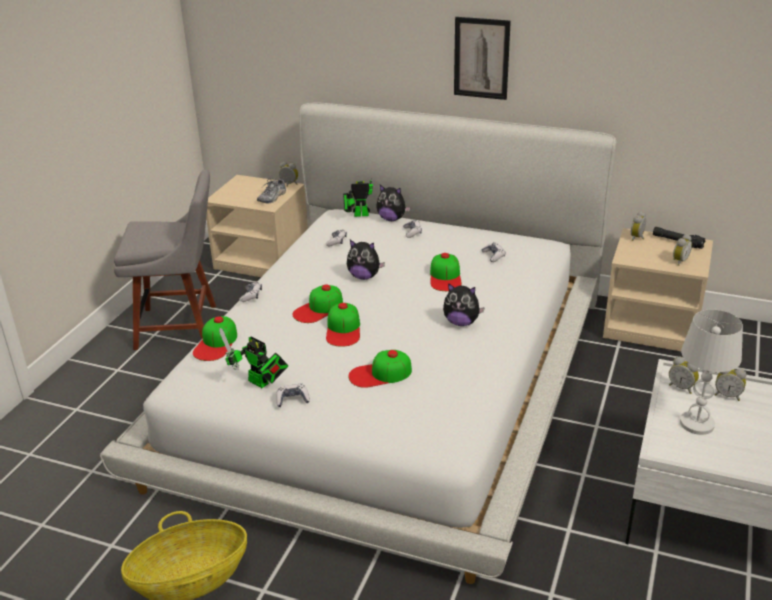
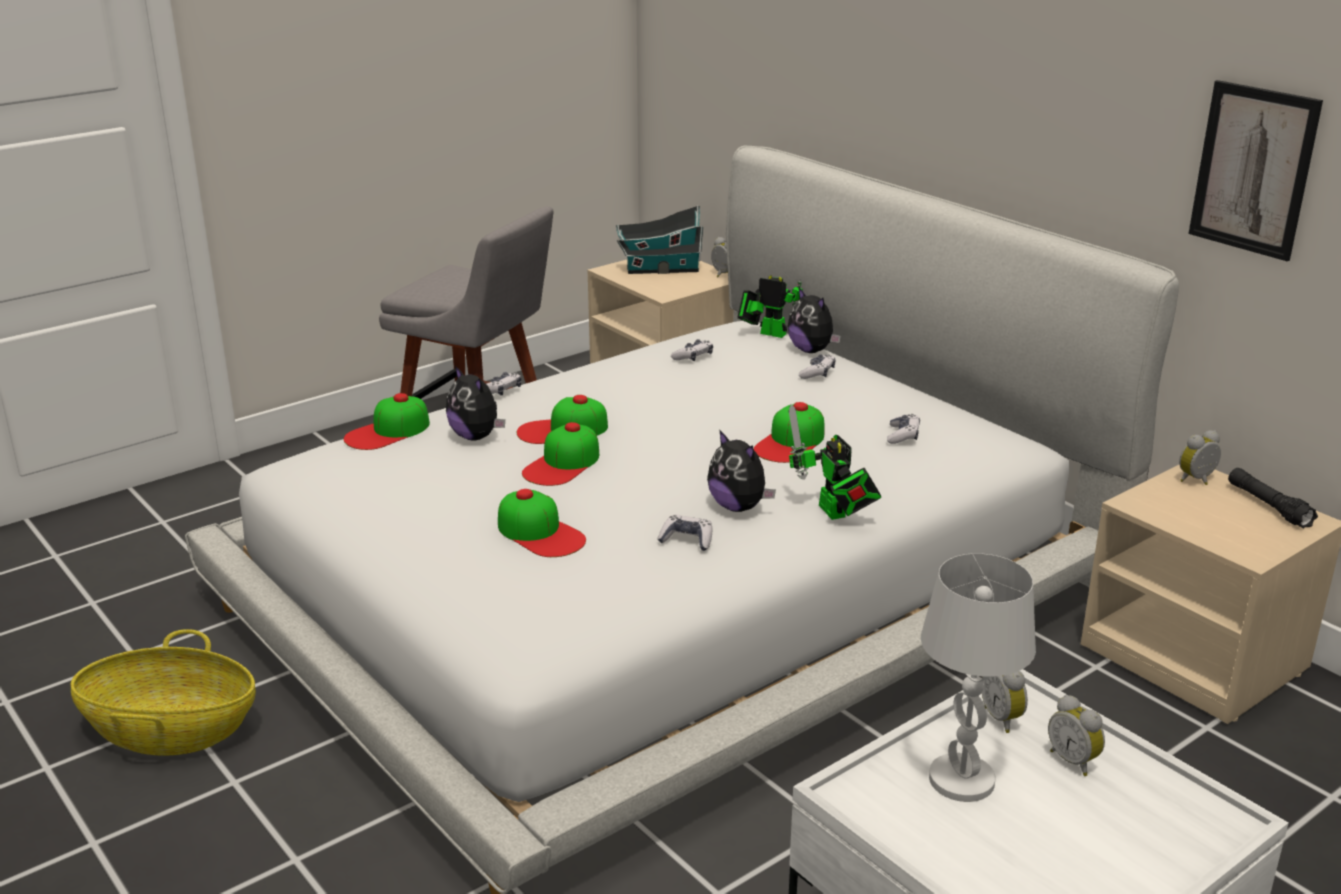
camera: 30 degrees right, 5 degrees down
toy robot [219,328,288,388] -> toy robot moved to [788,404,882,520]
shoe [257,178,286,203] -> none
game controller [276,384,310,407] -> game controller moved to [657,515,712,551]
plush toy [347,240,385,280] -> plush toy moved to [446,366,505,440]
cap [348,350,412,388] -> cap turned 150 degrees counterclockwise [498,489,586,557]
picture [454,17,511,100] -> picture moved to [1188,80,1323,261]
alarm clock [673,234,692,266] -> none
none -> toy house [616,205,704,274]

